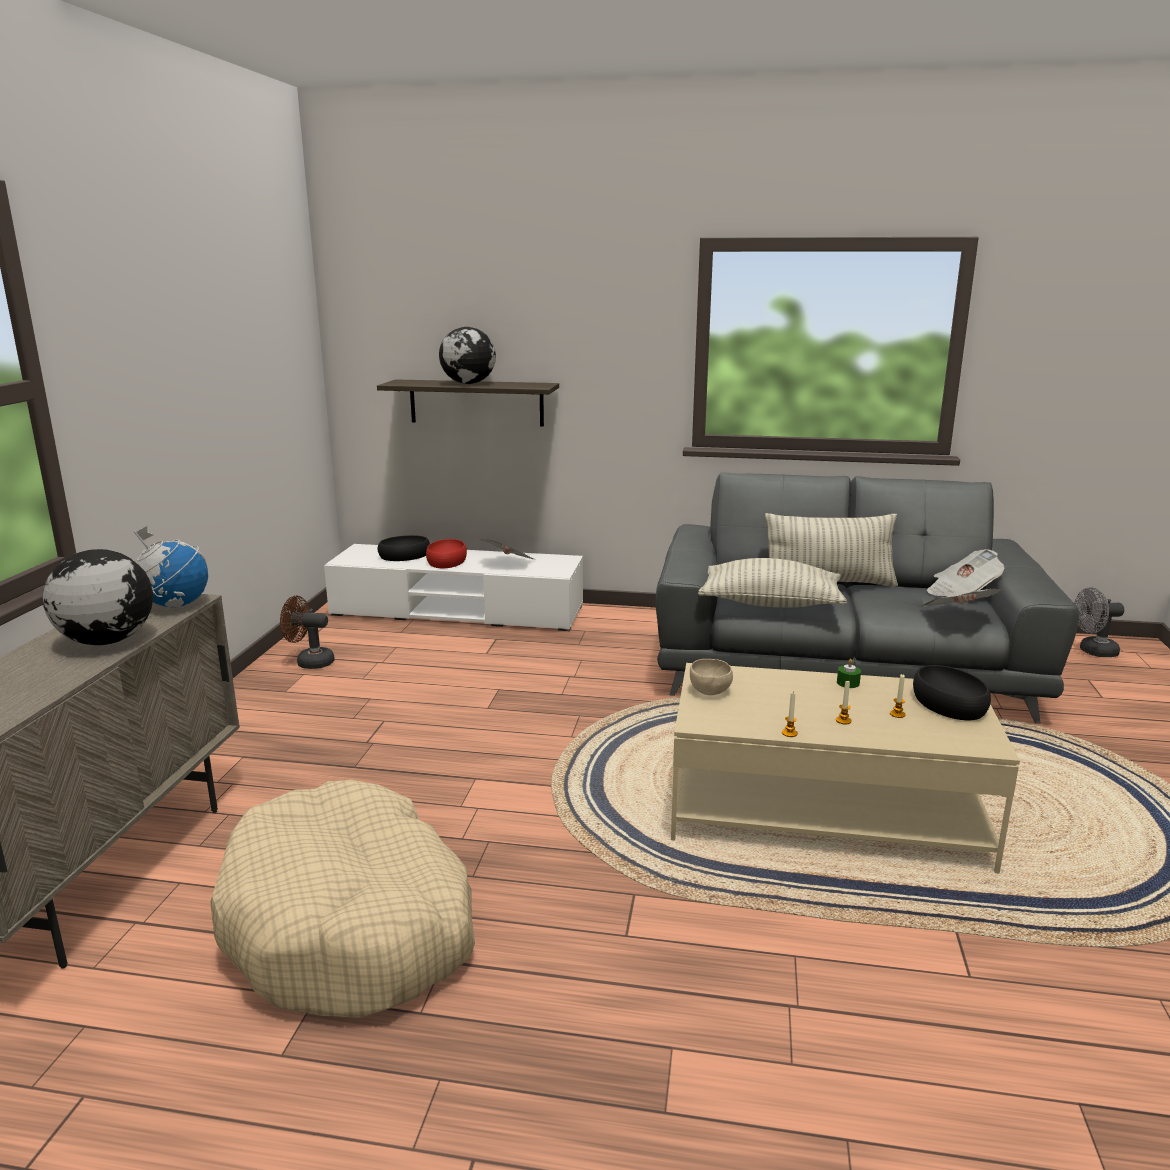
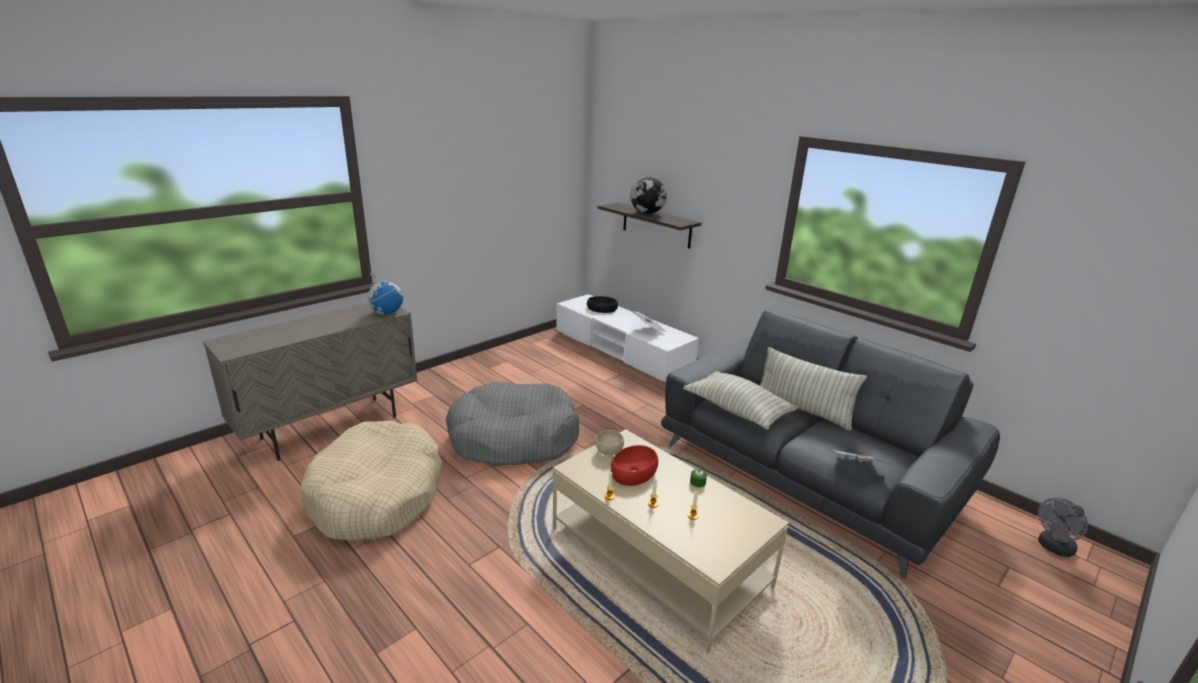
camera: 35 degrees right, 5 degrees up
globe [43,549,153,645] -> none
brown fan [280,596,335,669] -> none
red bowl [426,539,467,568] -> red bowl moved to [611,445,658,486]
black bowl [913,665,991,720] -> none
newspaper [927,549,1004,597] -> none
grey fan [1074,587,1125,657] -> grey fan turned 60 degrees counterclockwise [1038,498,1088,557]
none -> grey dog bed [446,382,579,466]

